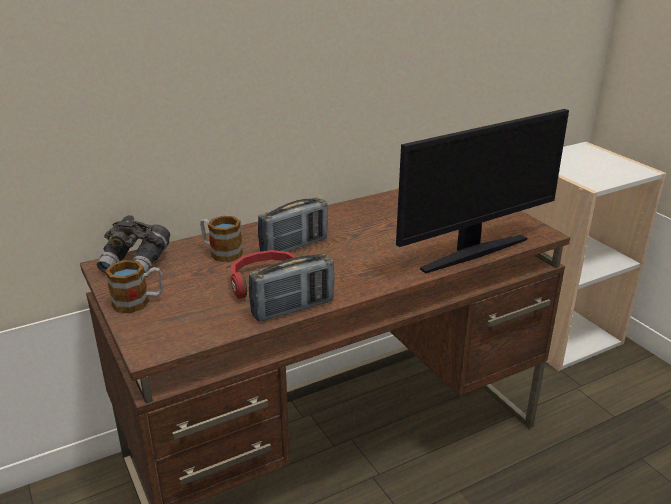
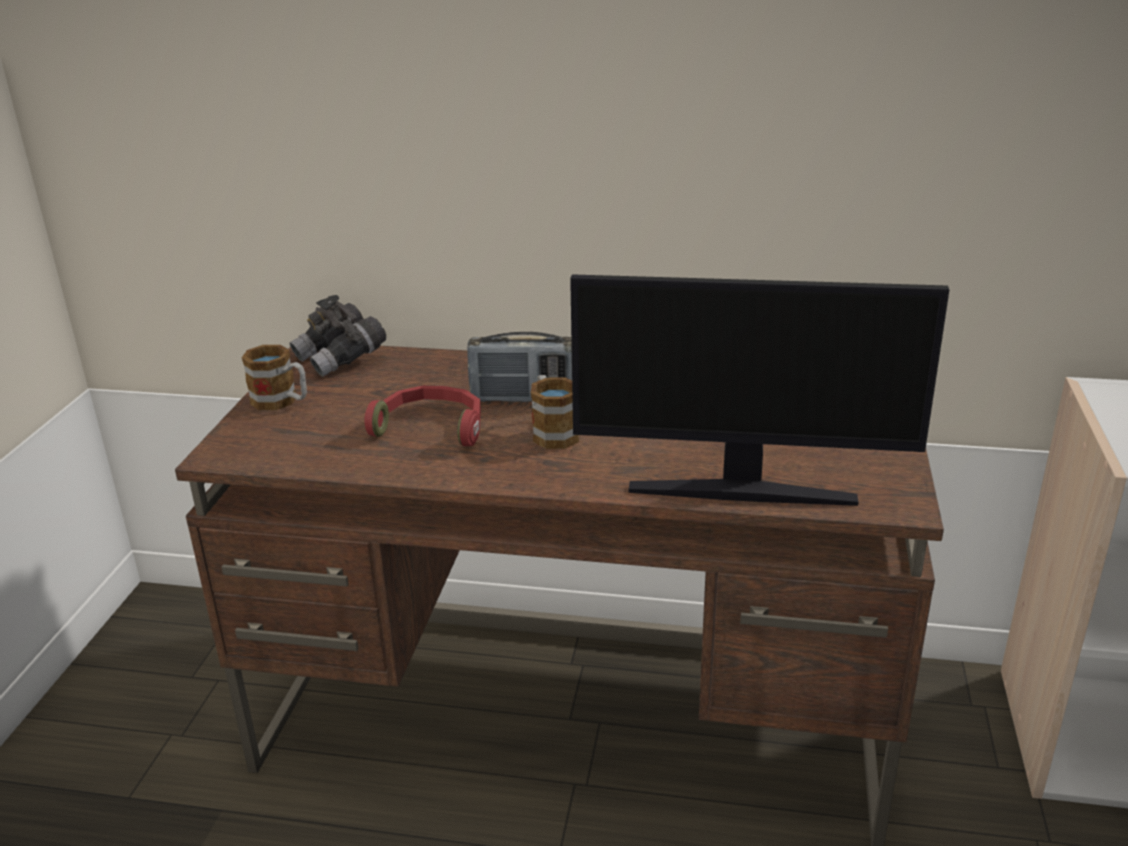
camera: 40 degrees right, 0 degrees up
mug [200,216,243,262] -> mug moved to [531,375,579,449]
radio [249,253,334,322] -> none

